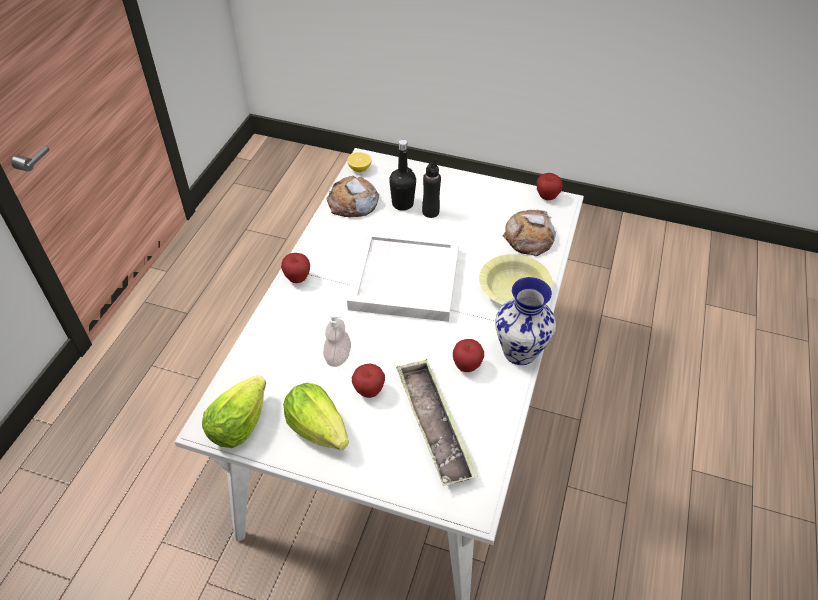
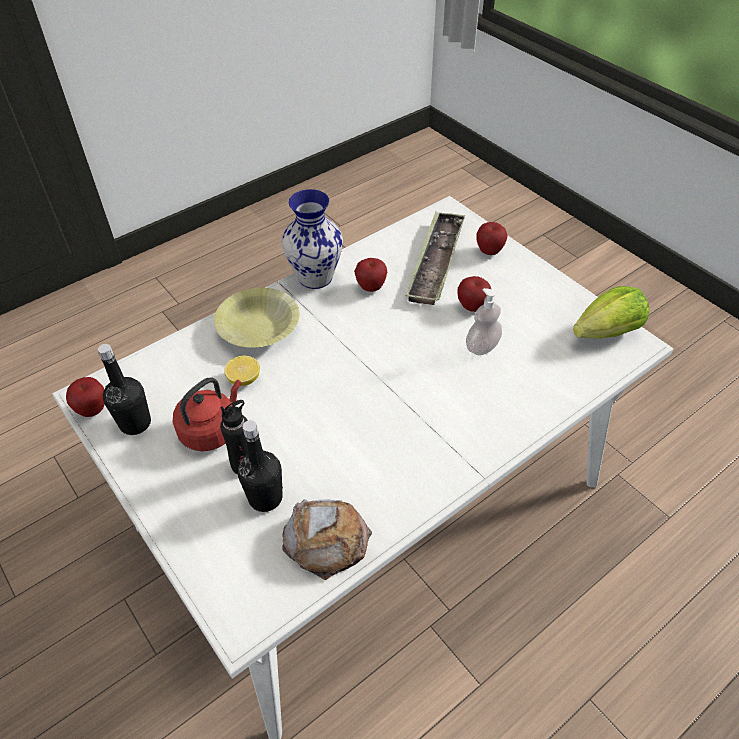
camera: 145 degrees left, 0 degrees up
apple [281,253,310,283] -> apple moved to [476,222,507,255]
lettuce [283,383,349,450] -> none
lemon [347,152,372,172] -> lemon moved to [224,356,260,386]
white tray [347,231,460,322] -> none
bread [502,209,556,256] -> none
none -> black bottle [98,344,151,435]
none -> red kettle [173,377,242,451]

